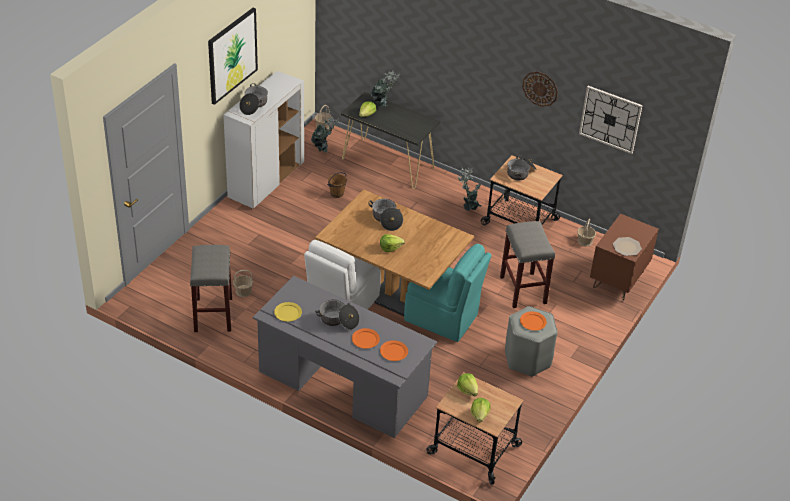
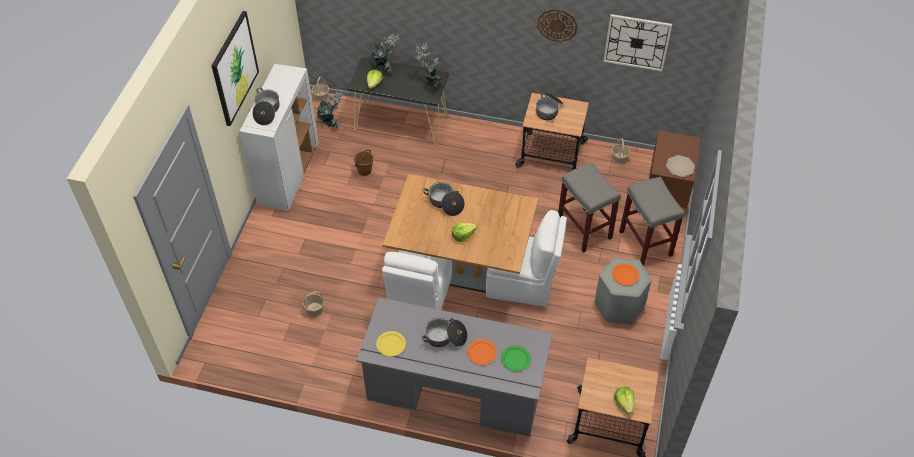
camera: 15 degrees left, 10 degrees up
grey stool [190,245,232,332] -> grey stool moved to [619,177,685,266]
orange plate [380,340,408,361] -> green plate [501,345,531,371]
turquoise chair [404,244,492,342] -> white chair [486,210,567,307]
potted plant [457,167,481,211] -> potted plant moved to [414,43,444,88]
lettuce [457,373,478,396] -> none

